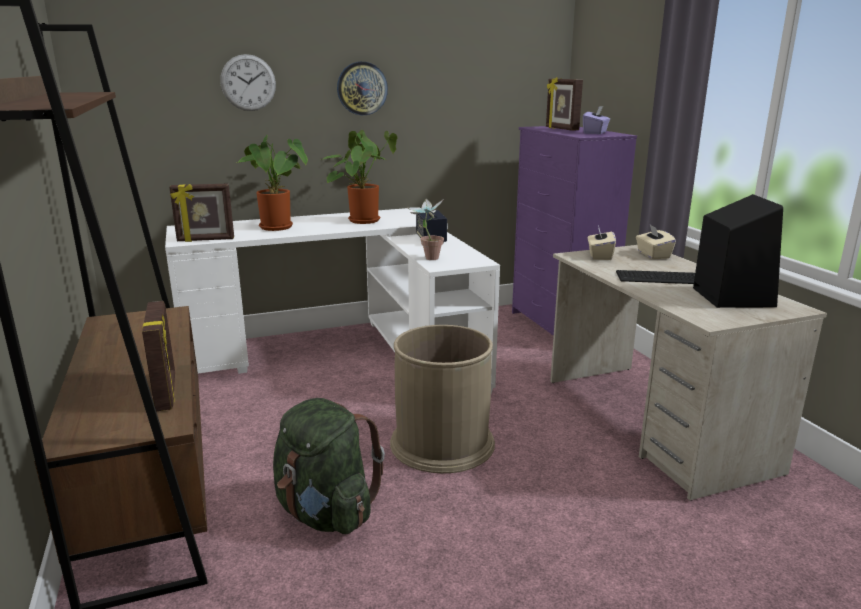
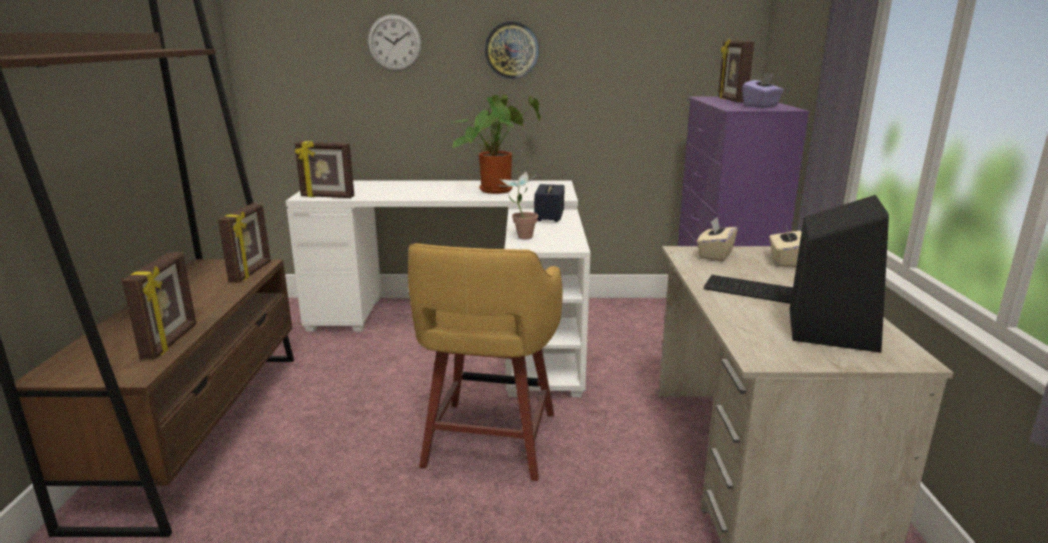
camera: 20 degrees right, 0 degrees up
potted plant [236,135,308,231] -> none
green backpack [273,398,385,534] -> none
brown trash can [390,325,495,473] -> yellow stool [408,243,563,481]
none -> picture frame [218,203,271,282]

